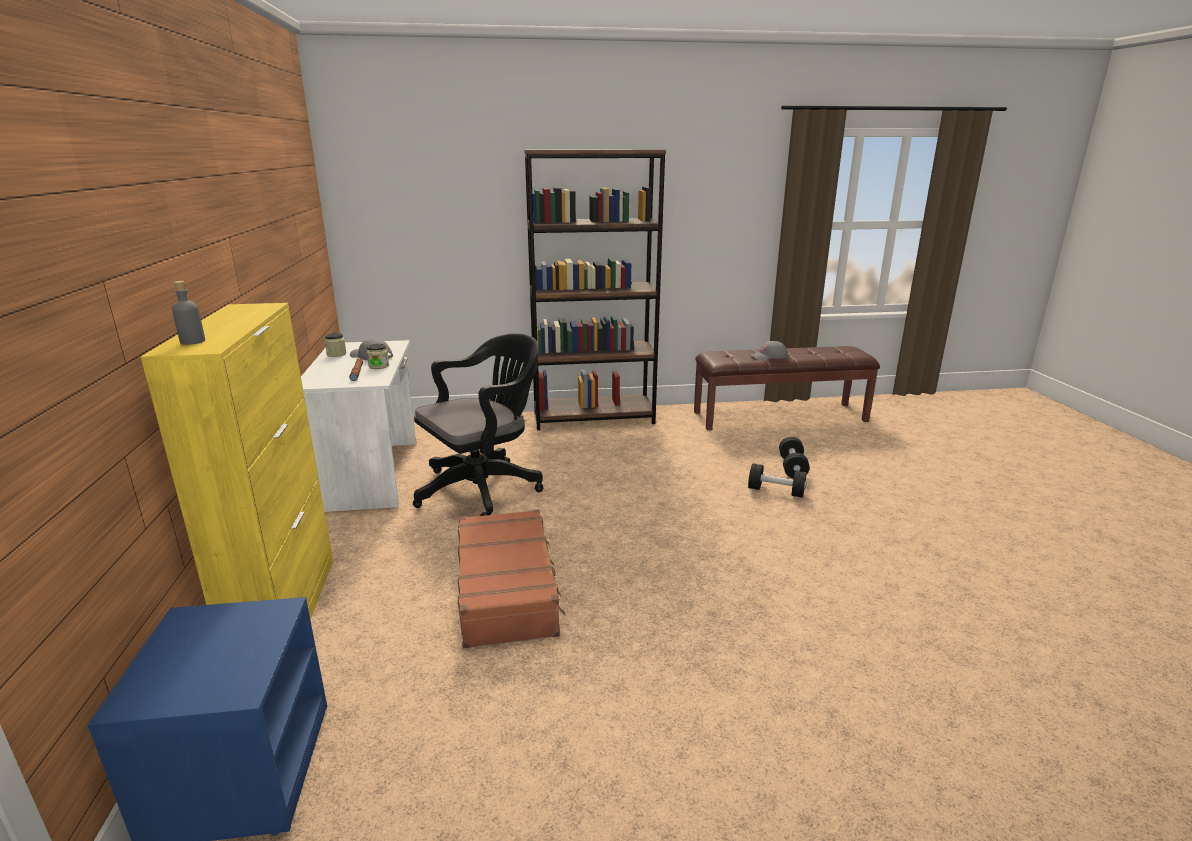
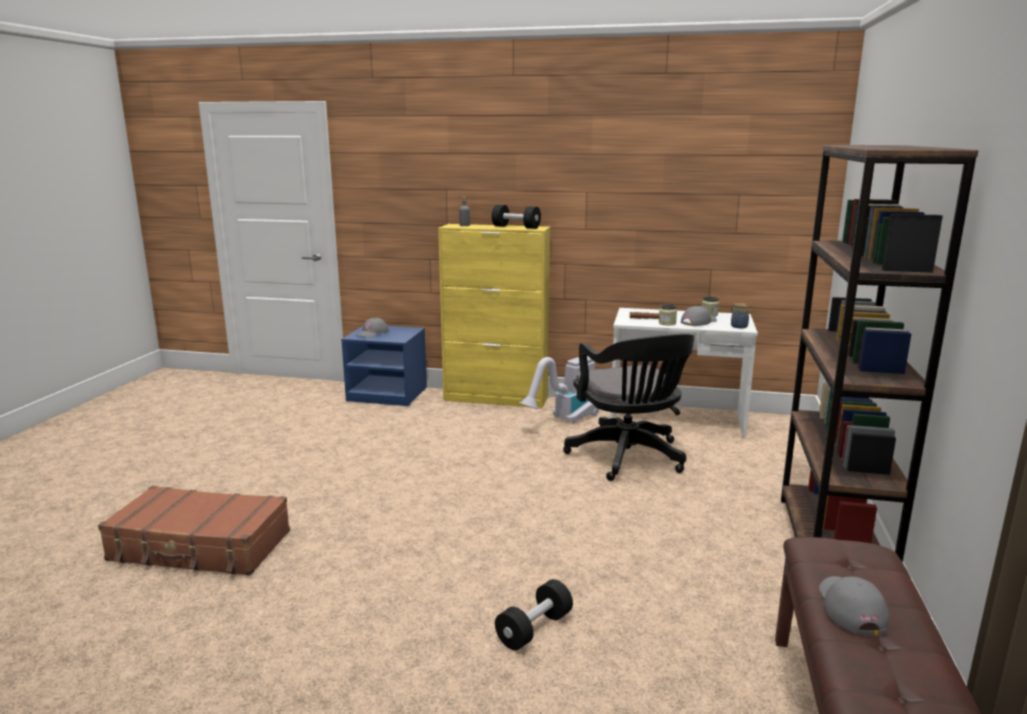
camera: 110 degrees right, 5 degrees down
brown suitcase [458,509,566,648] -> brown suitcase moved to [98,486,290,576]
black dumbbell [779,437,810,479] -> black dumbbell moved to [492,205,541,229]
none -> grey cap [356,318,389,338]
none -> vacuum cleaner [519,356,599,424]
none -> jar [731,303,750,328]

